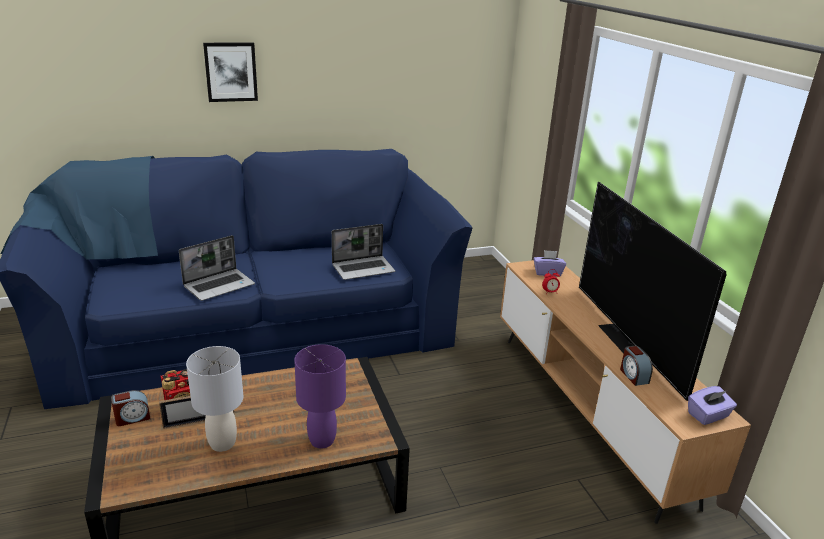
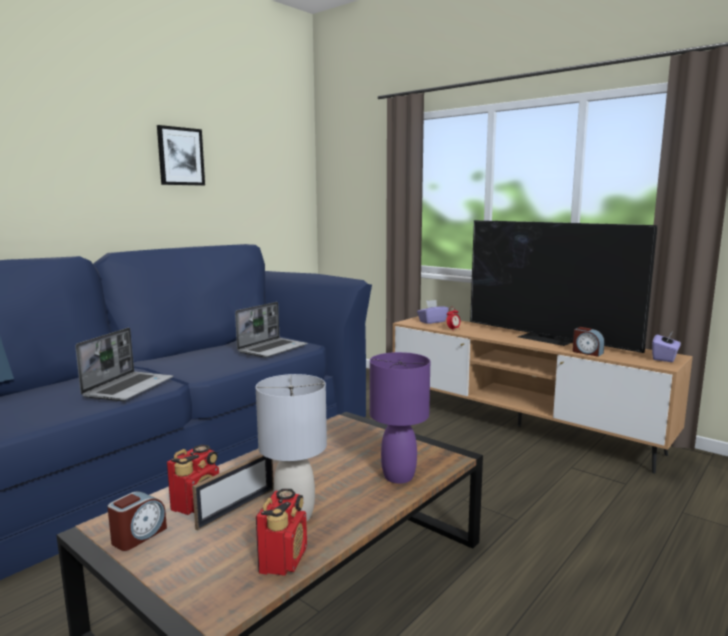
camera: 30 degrees left, 15 degrees down
picture [203,42,258,102] -> picture moved to [157,125,205,186]
none -> radio [256,489,307,576]

